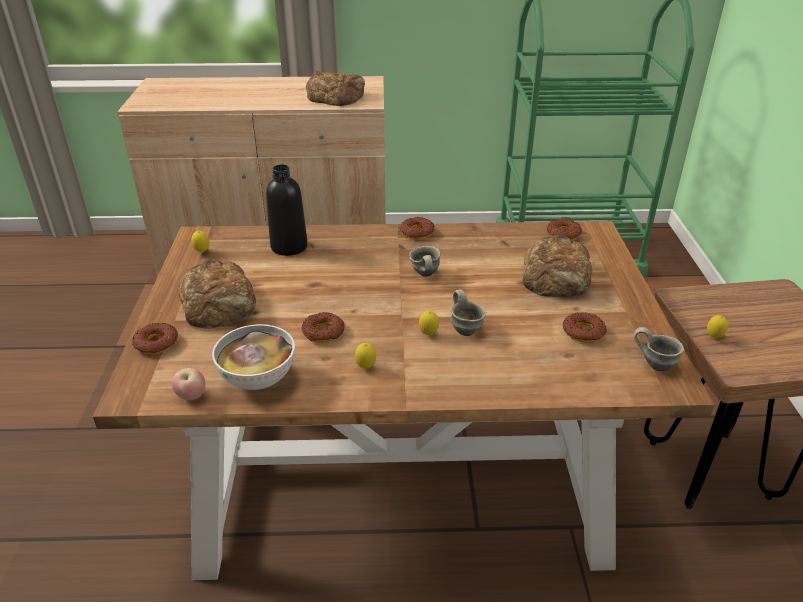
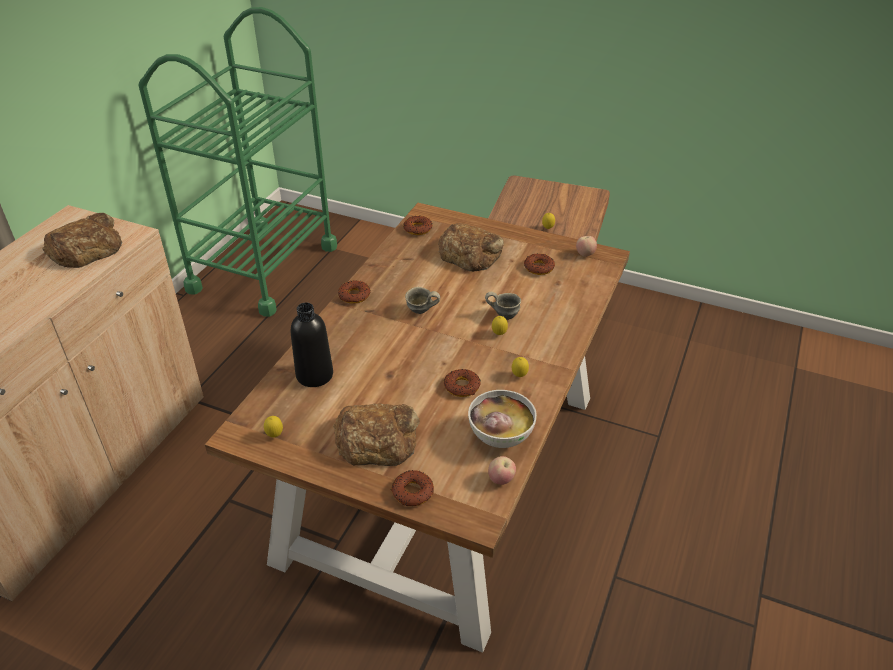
camera: 65 degrees left, 5 degrees up
grey mug [634,327,684,371] -> apple [576,236,597,257]

